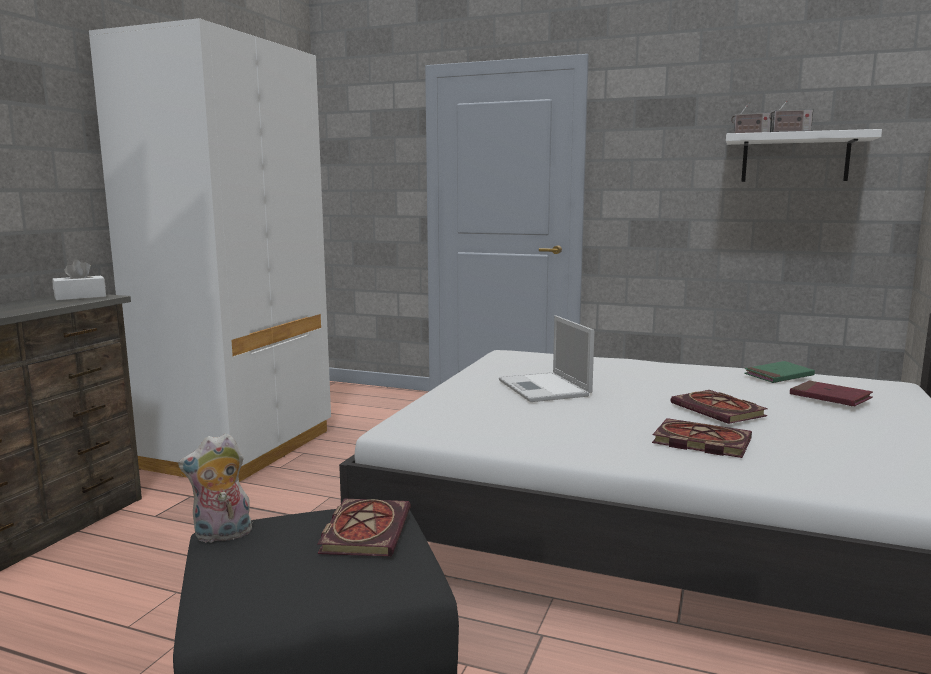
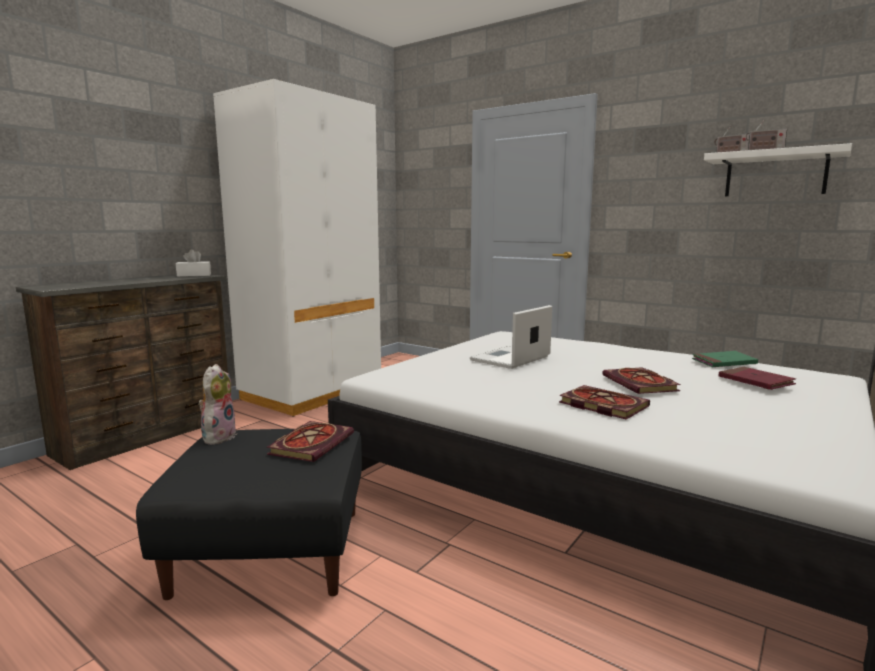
camera: 15 degrees right, 0 degrees up
plush toy [178,433,252,543] -> plush toy turned 105 degrees clockwise [198,364,237,445]
laptop [499,315,595,402] -> laptop turned 45 degrees clockwise [470,305,552,369]

